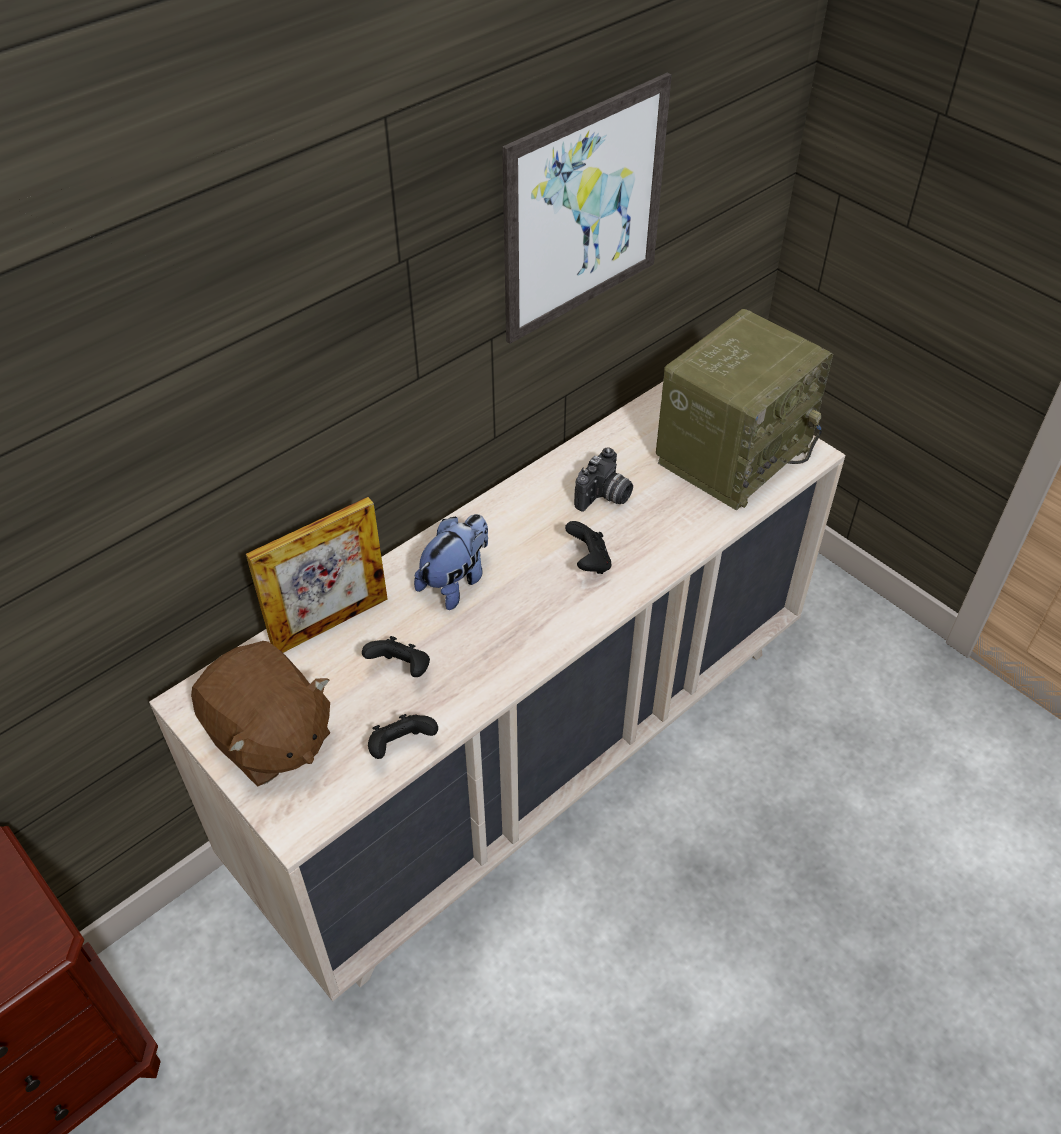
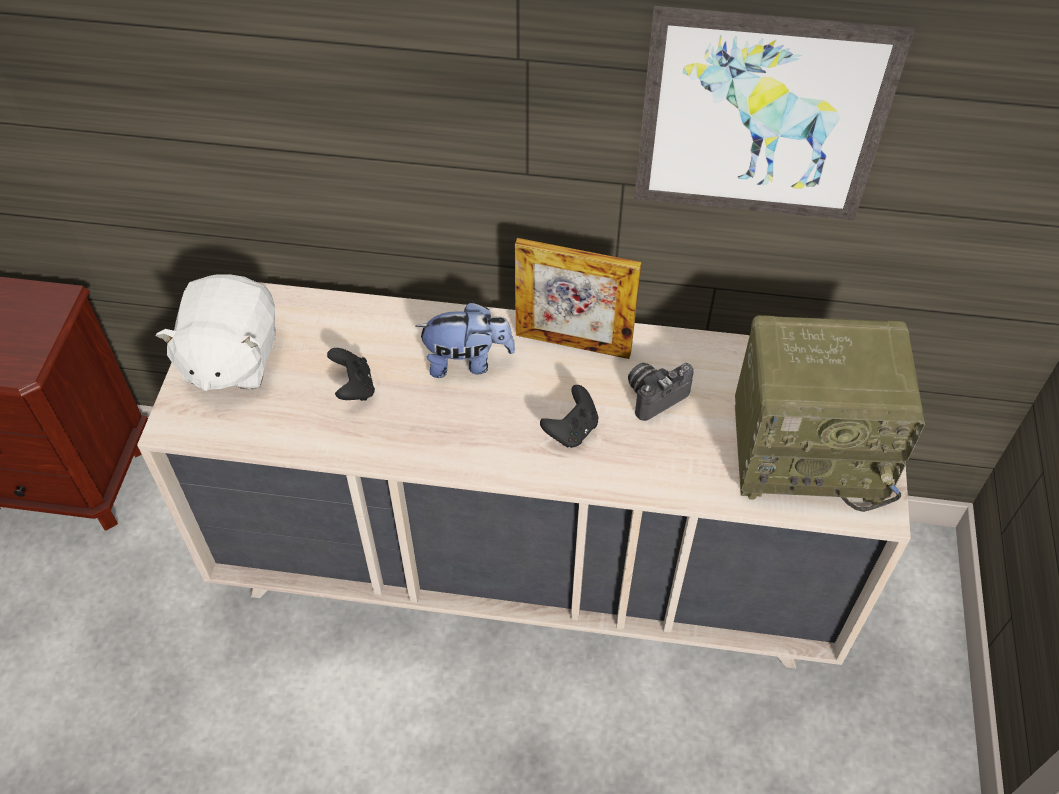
camera: 50 degrees right, 5 degrees up
brown plush toy [191,641,330,786] -> white plush toy [155,274,276,391]
picture frame [246,497,388,653] -> picture frame moved to [515,238,642,359]
black game controller [368,714,438,759] -> none
camera [574,447,633,512] -> camera turned 150 degrees clockwise [628,363,694,421]

